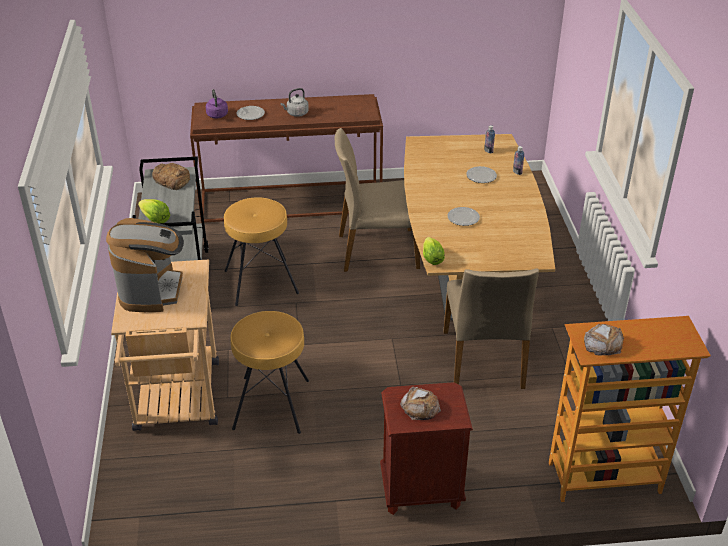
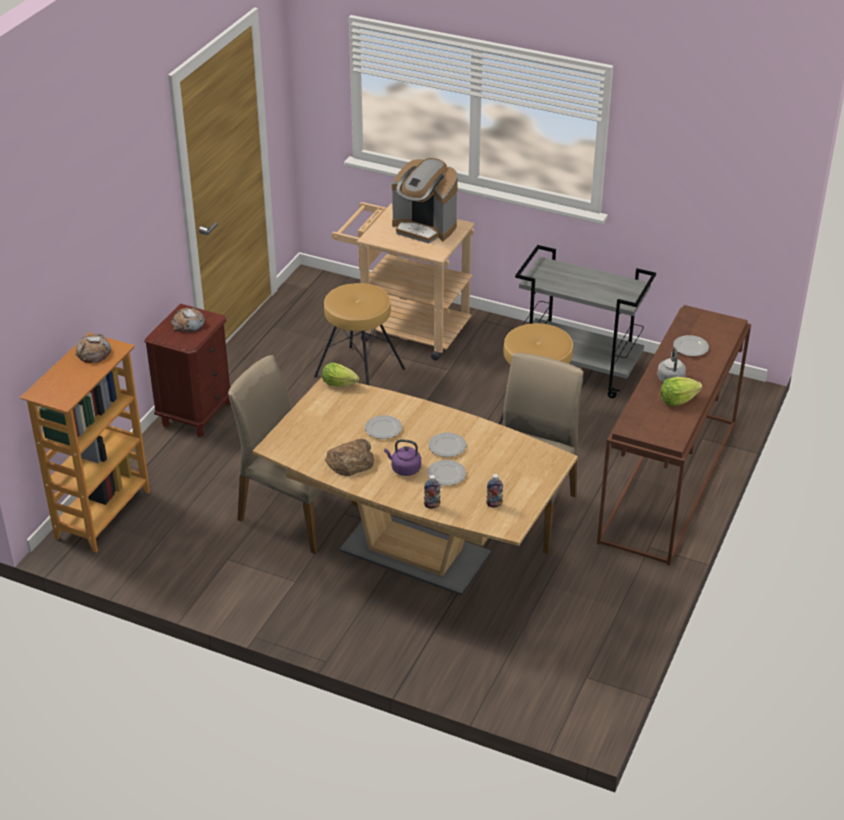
camera: 120 degrees right, 0 degrees up
lettuce [138,199,170,223] -> lettuce moved to [661,377,702,406]
bread [152,163,190,190] -> bread moved to [325,439,374,476]
purple kettle [206,89,228,118] -> purple kettle moved to [384,439,421,476]
none -> plate [428,433,466,457]

